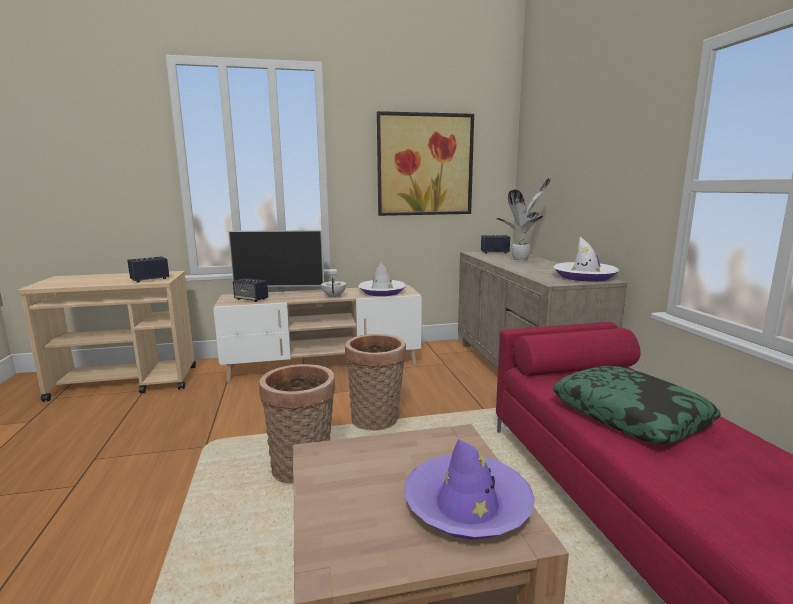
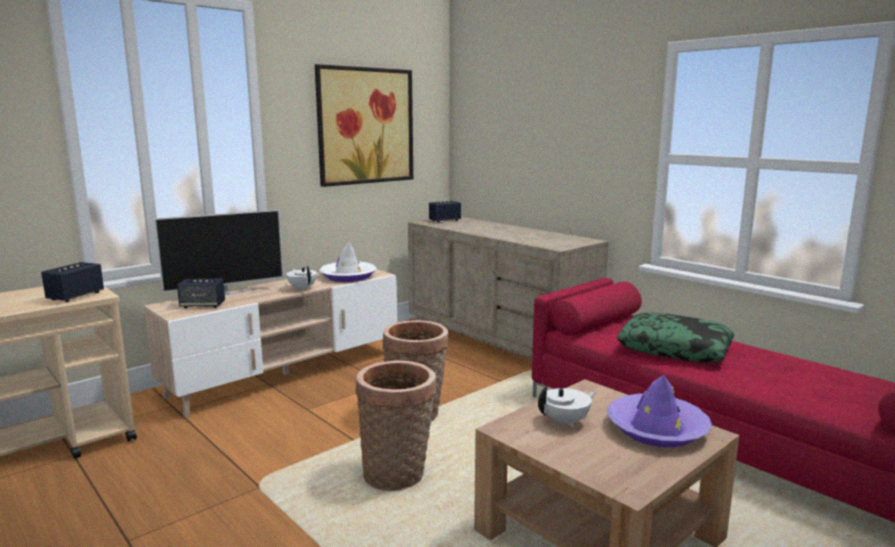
camera: 30 degrees left, 0 degrees up
potted plant [497,178,551,262] -> none
white hat [553,237,619,282] -> none
none -> white teapot [538,387,597,427]

